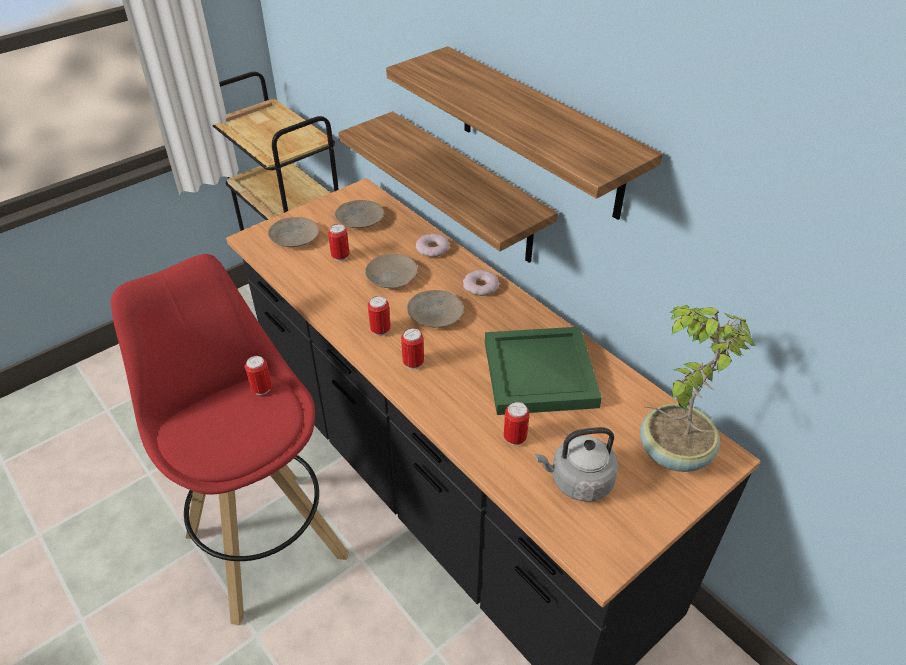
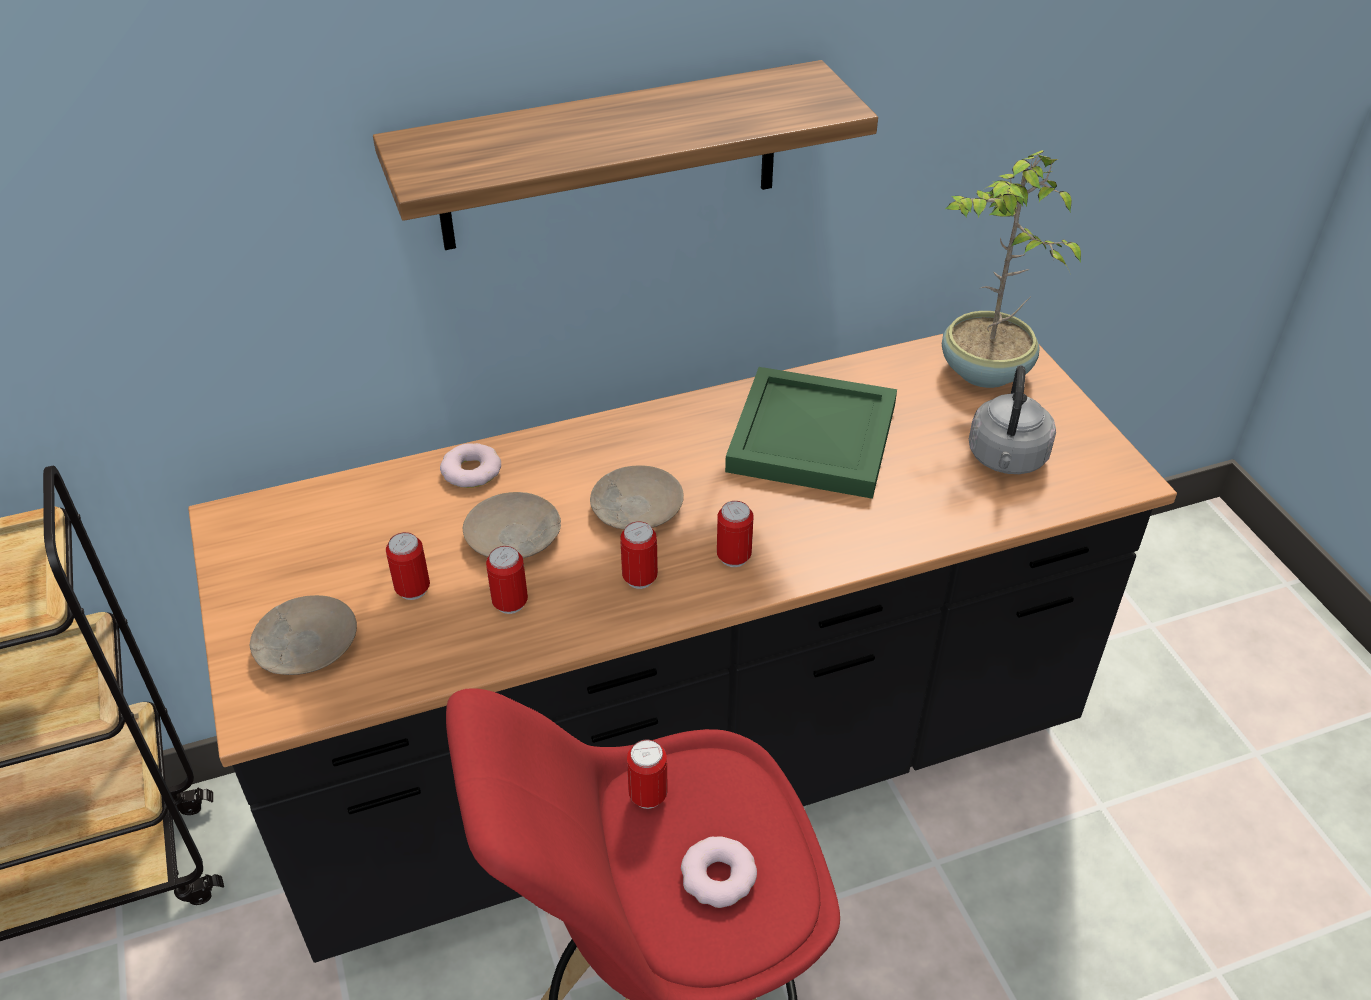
camera: 70 degrees left, 0 degrees up
beige plate [335,200,384,228] -> none
shelf [338,111,558,263] -> none
donut [463,270,499,296] -> donut moved to [681,836,757,908]
can [504,402,529,445] -> can moved to [486,546,528,614]

